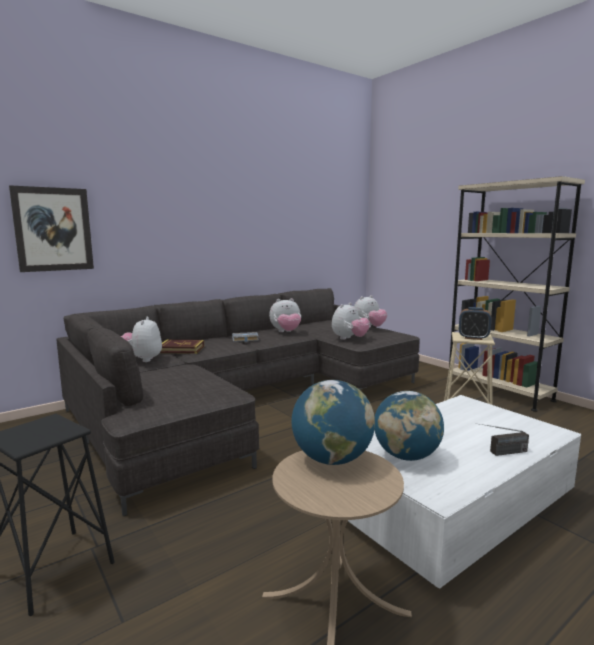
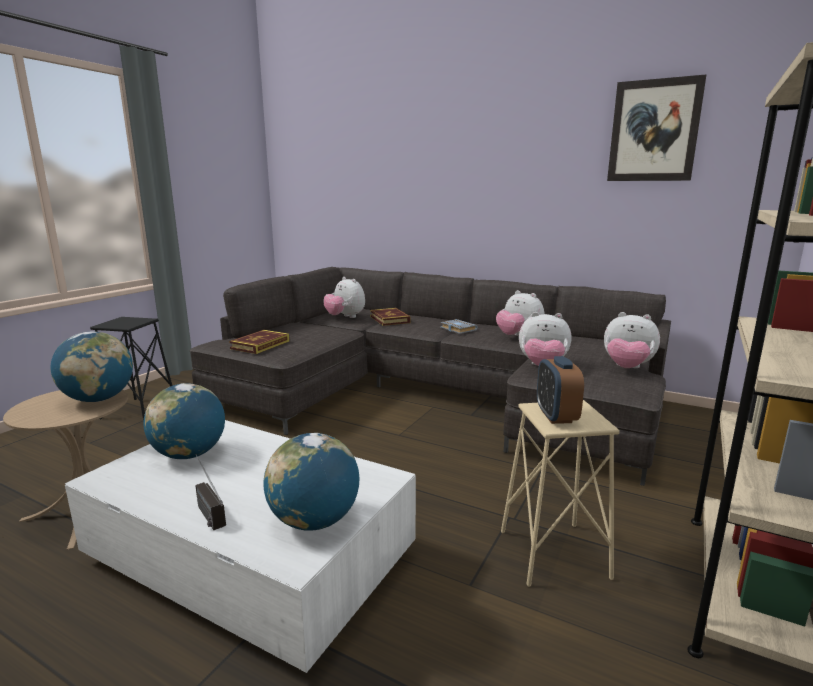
camera: 65 degrees right, 5 degrees up
picture [9,185,94,272] -> picture moved to [607,74,707,181]
plush toy [121,317,162,362] -> plush toy turned 105 degrees counterclockwise [323,277,365,318]
none -> book [229,330,290,354]
none -> globe [264,433,359,531]

